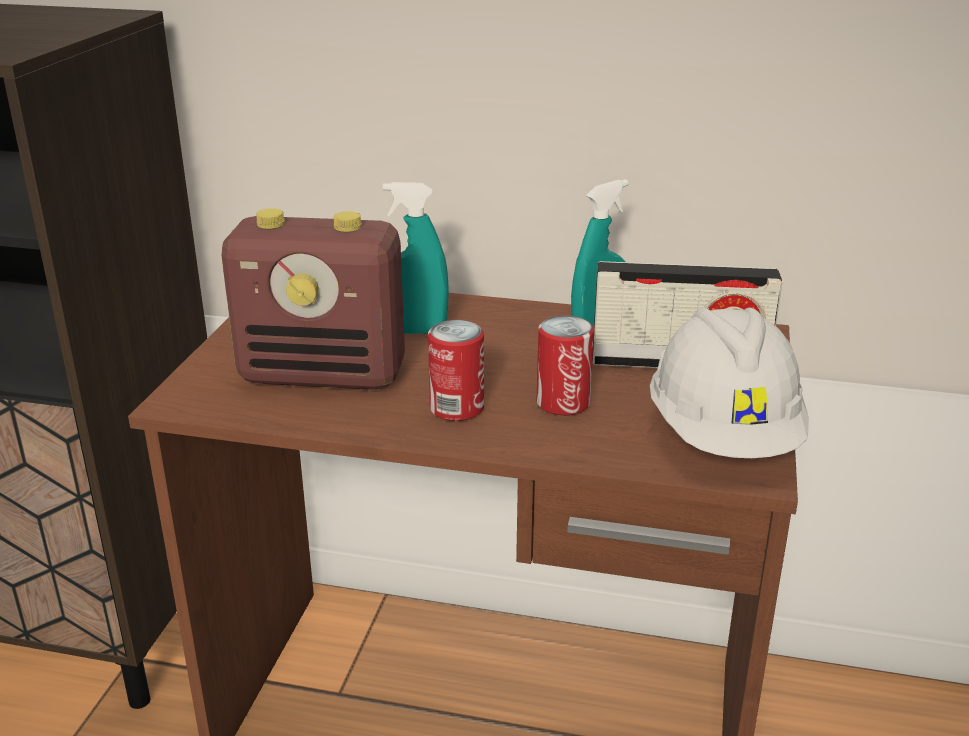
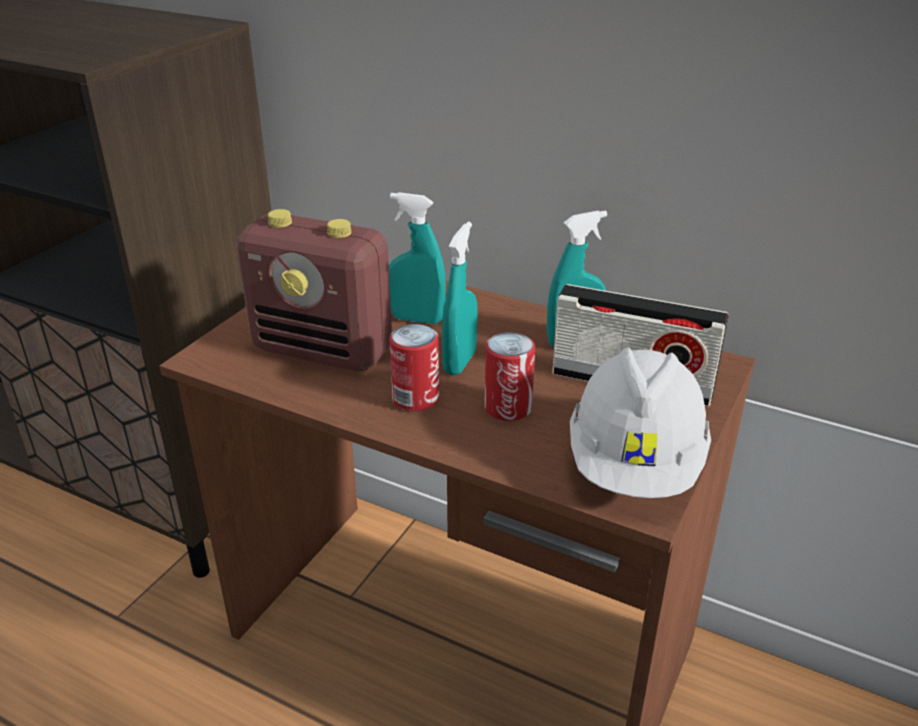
camera: 15 degrees right, 5 degrees up
none -> turquoise spray bottle [442,222,478,375]

